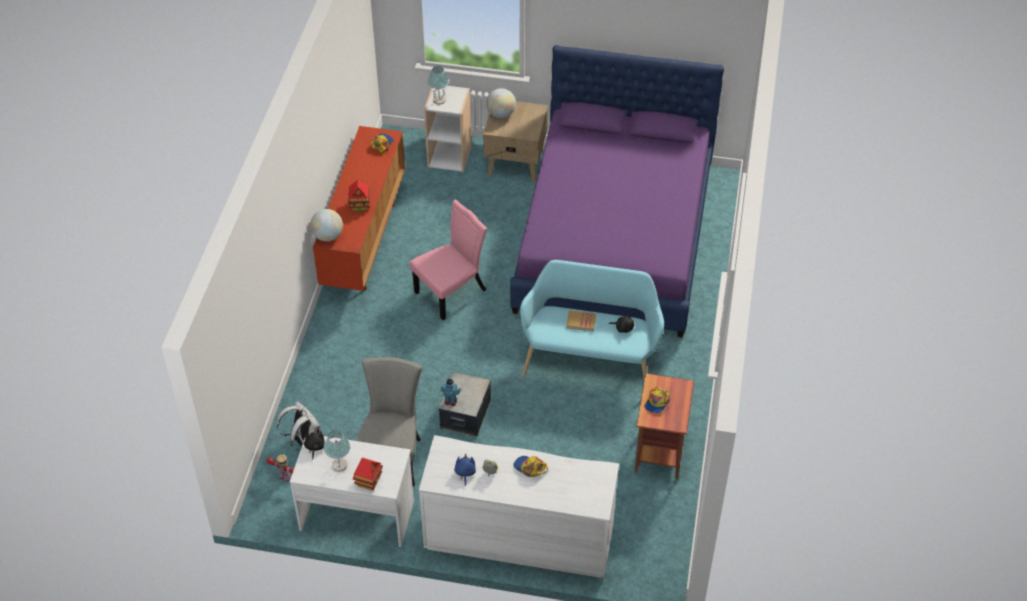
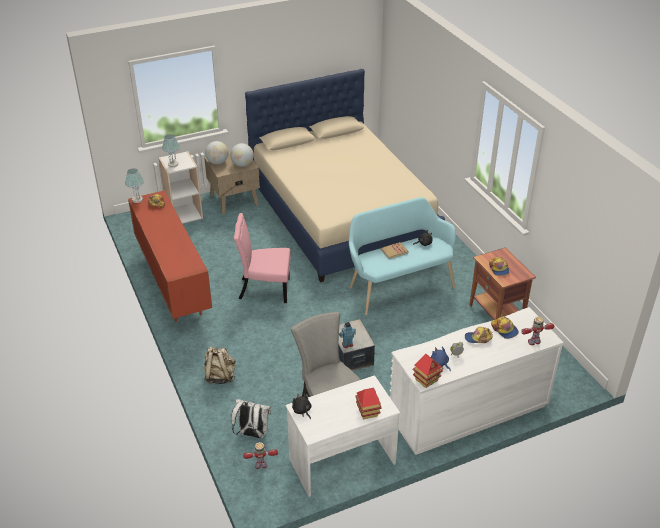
camera: 35 degrees left, 10 degrees down
globe [310,209,343,242] -> globe moved to [230,143,254,167]
table lamp [324,430,350,472] -> table lamp moved to [125,168,144,203]
toy house [348,180,370,211] -> toy house moved to [413,354,443,388]
pink chair [410,200,487,320] -> pink chair turned 105 degrees counterclockwise [234,213,291,303]
purple bed [510,45,724,337] -> beige bed [245,69,445,282]
none -> beige backpack [204,347,236,384]
none -> cap [491,316,519,339]
none -> toy robot [521,317,554,345]

